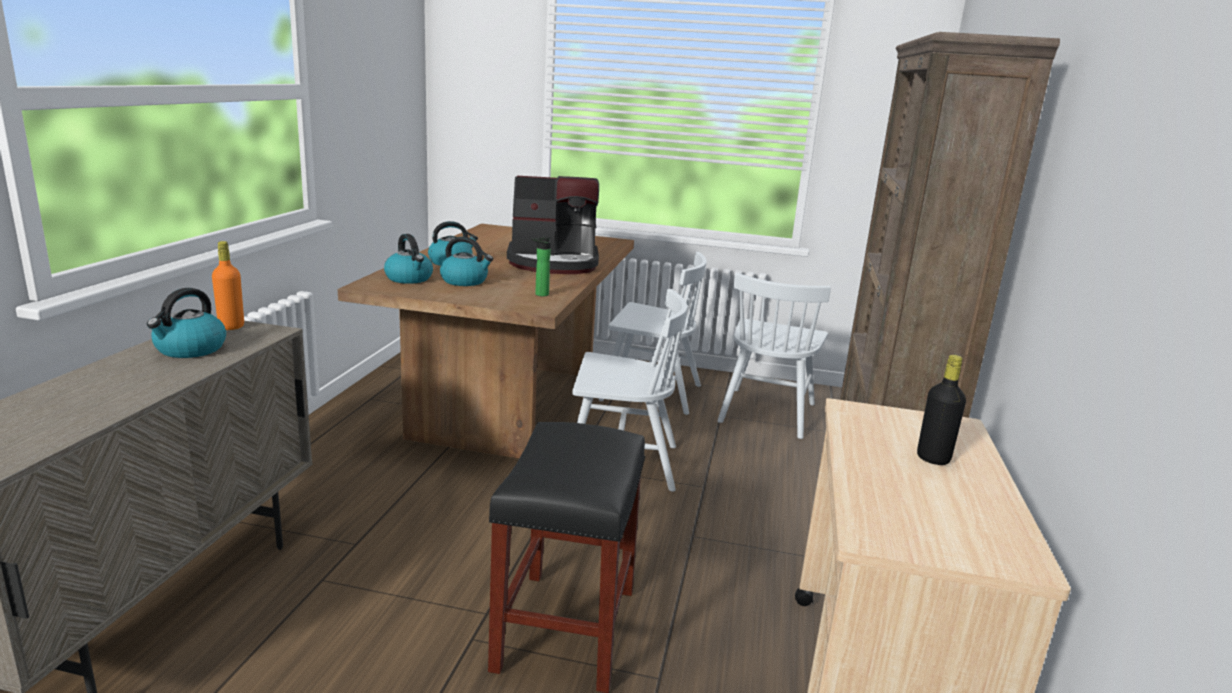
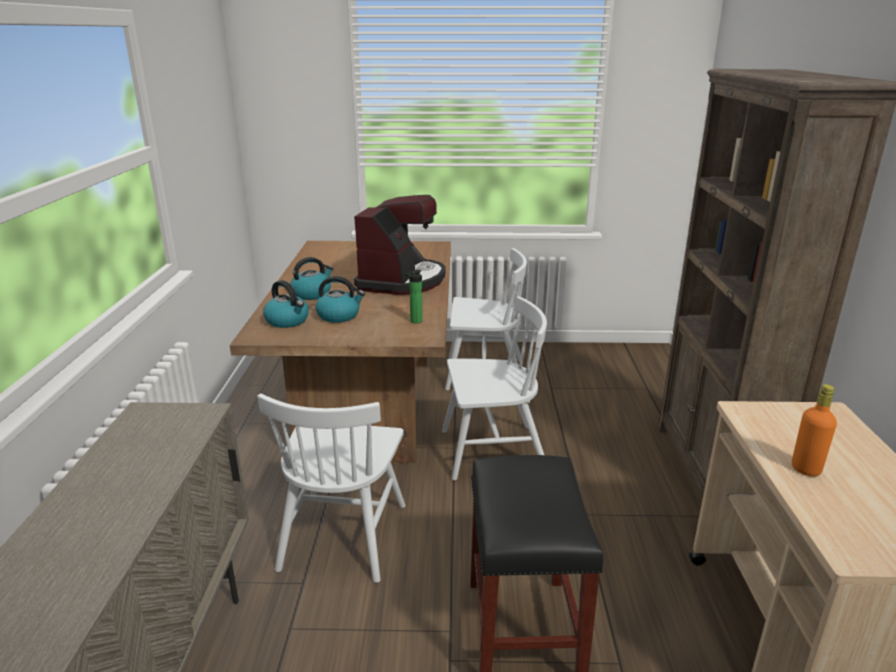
camera: 10 degrees left, 5 degrees up
kettle [147,288,226,358] -> none
orange bottle [212,241,244,330] -> orange bottle moved to [792,384,837,477]
coffee machine [507,176,599,274] -> coffee machine turned 60 degrees counterclockwise [354,195,446,295]
white chair [718,273,831,439] -> white chair moved to [257,393,405,583]
black bottle [917,355,966,465] -> none

